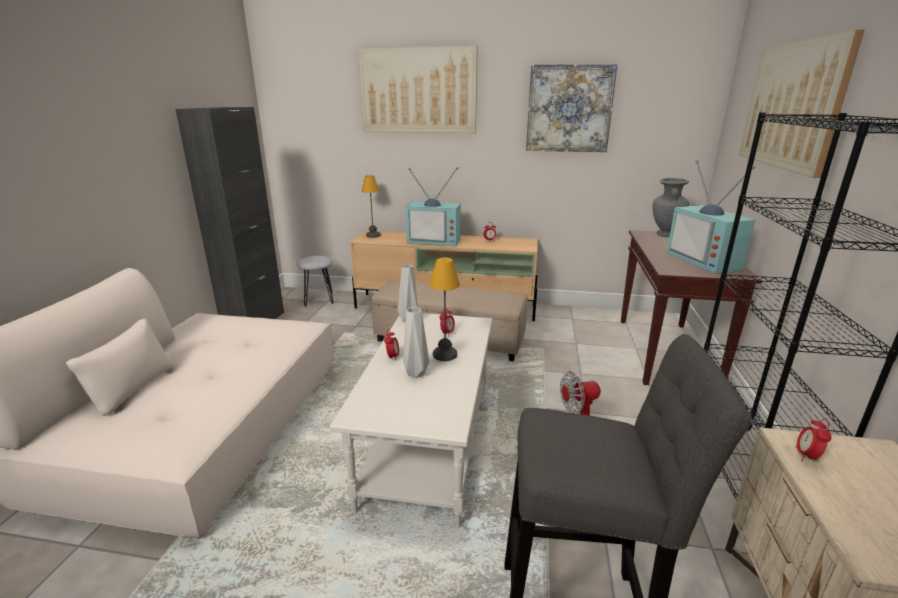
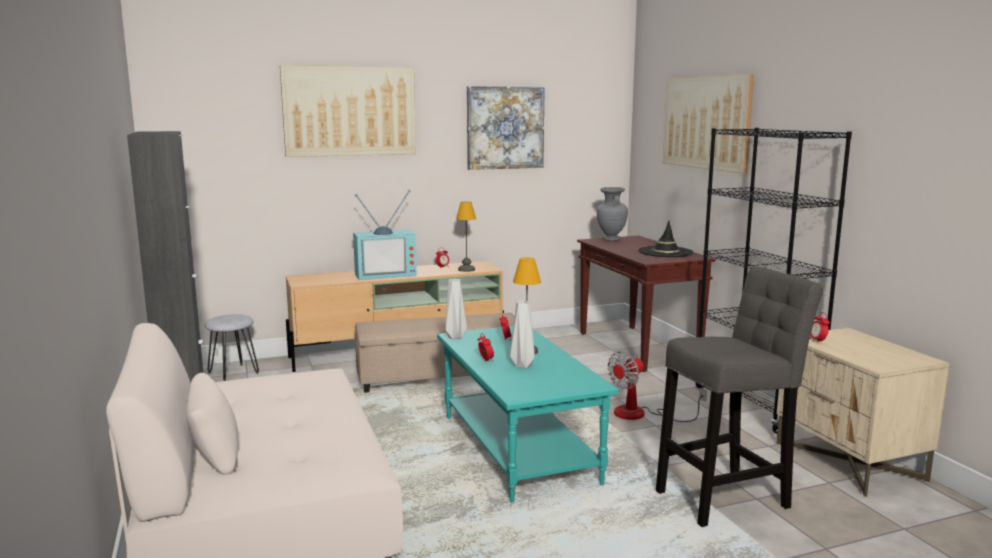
camera: 30 degrees left, 10 degrees down
white coffee table [330,313,492,528] -> turquoise coffee table [437,326,618,503]
table lamp [362,175,381,238] -> table lamp moved to [456,201,476,272]
television [667,160,756,274] -> black hat [638,220,693,257]

